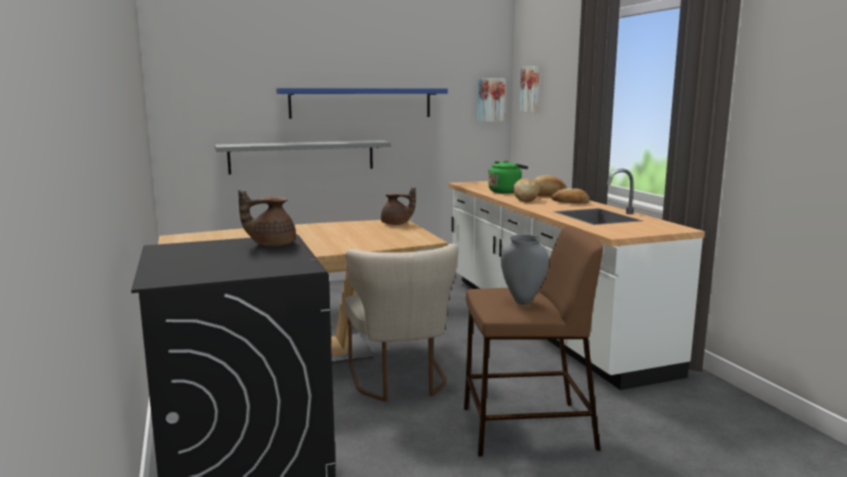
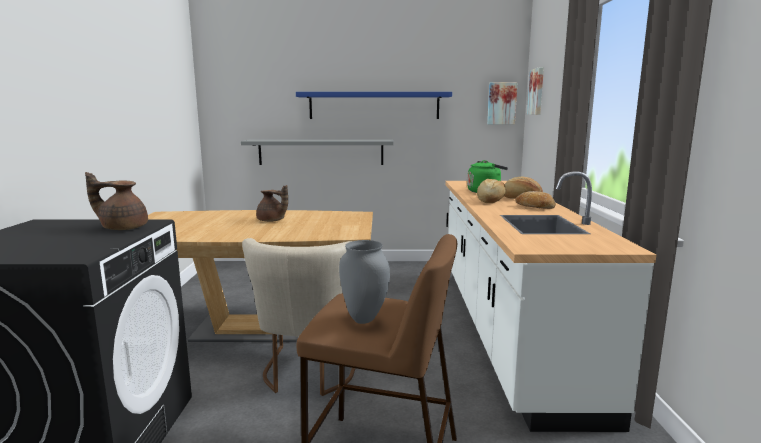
camera: 20 degrees right, 0 degrees up
brown teapot [381,187,416,225] -> brown teapot moved to [256,185,288,222]

